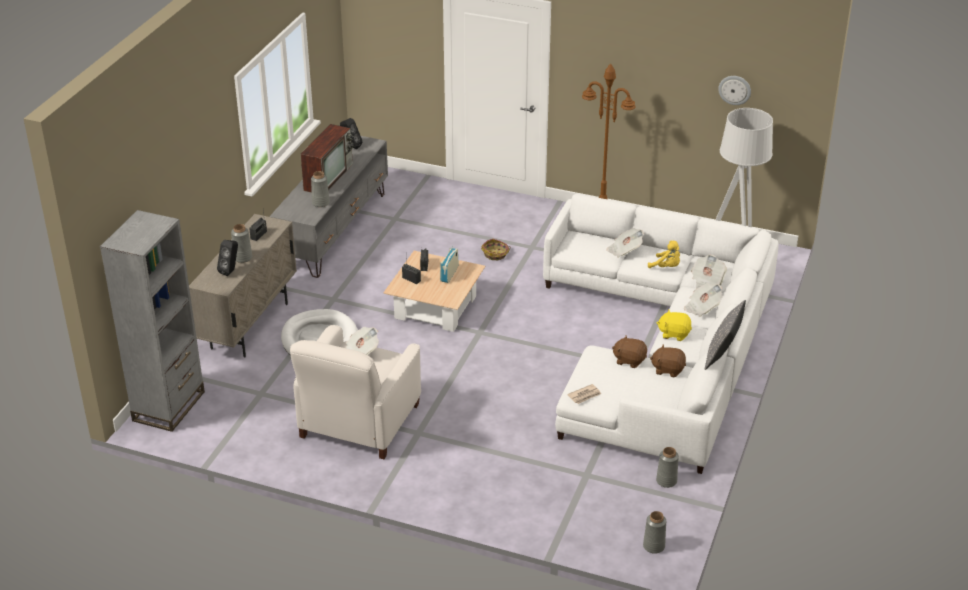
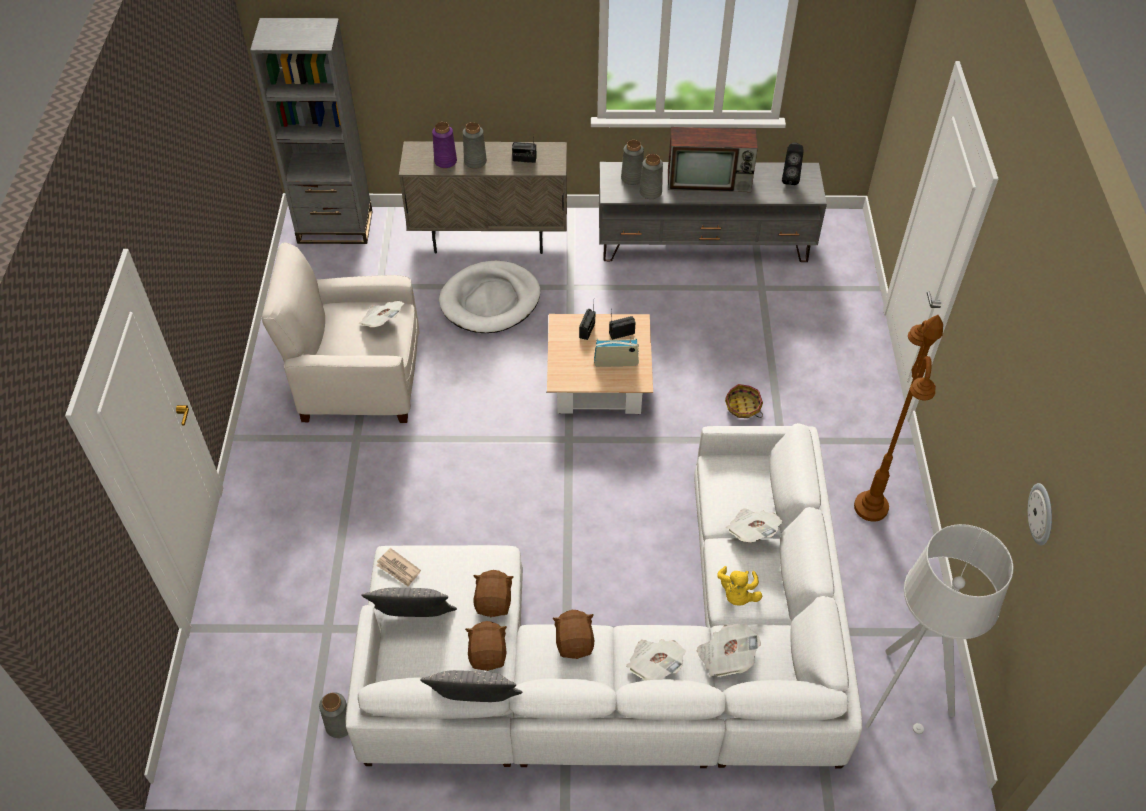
camera: 70 degrees right, 15 degrees up
black speaker [217,240,238,276] -> purple vase [432,122,457,168]
grey vase [643,511,666,554] -> grey vase moved to [621,140,644,185]
yellow plush toy [657,310,692,341] -> brown plush toy [552,610,594,659]
none -> grey pillow [361,588,457,617]

